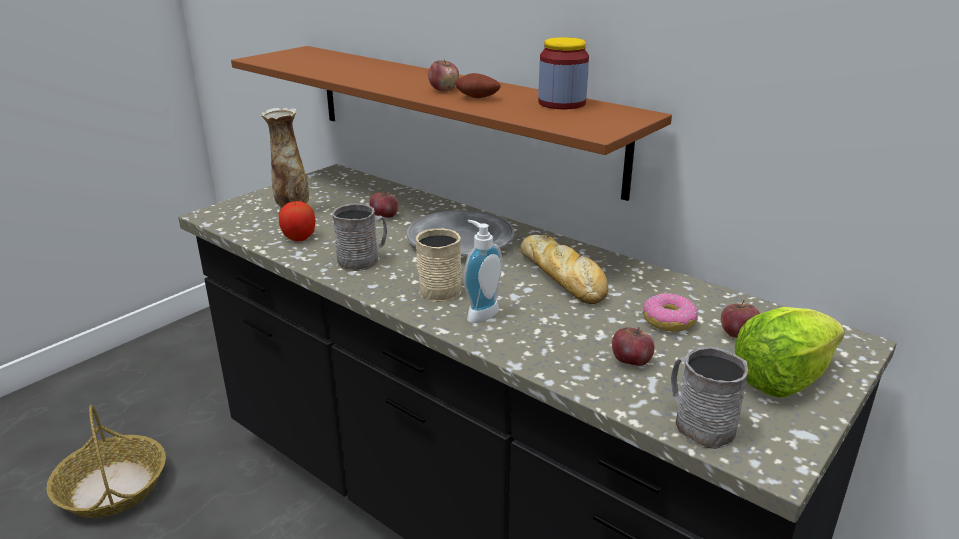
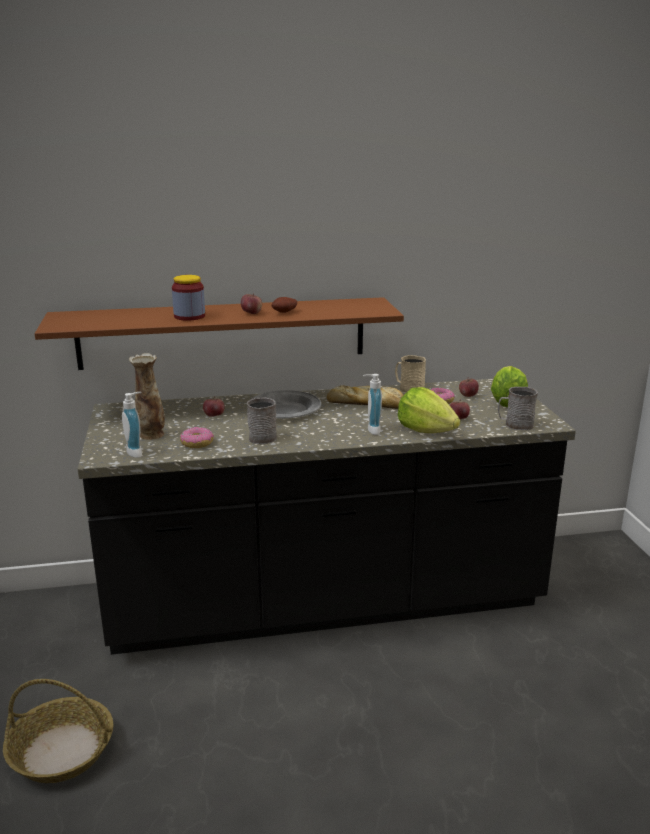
camera: 50 degrees left, 5 degrees down
apple [279,201,315,241] -> donut [180,427,214,448]
beige mug [416,228,462,302] -> beige mug moved to [395,355,426,393]
jar [538,37,589,109] -> jar moved to [172,275,205,321]
none -> soap dispenser [122,392,142,458]
none -> lettuce [398,387,460,433]

